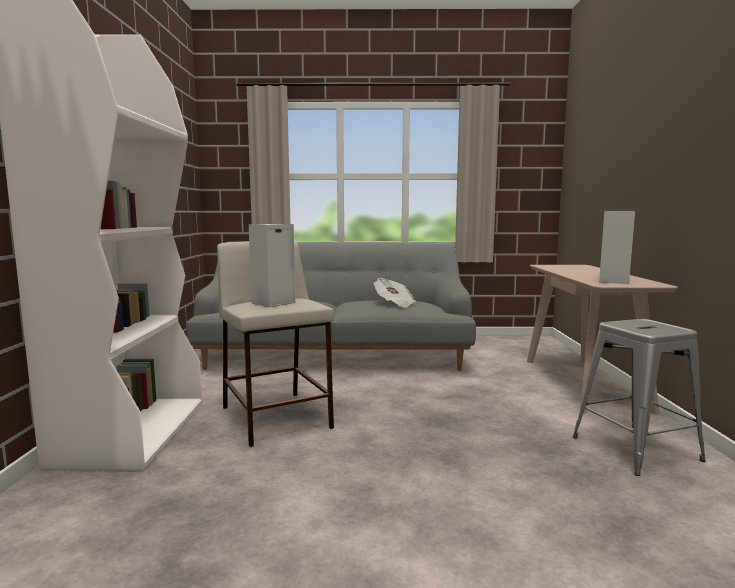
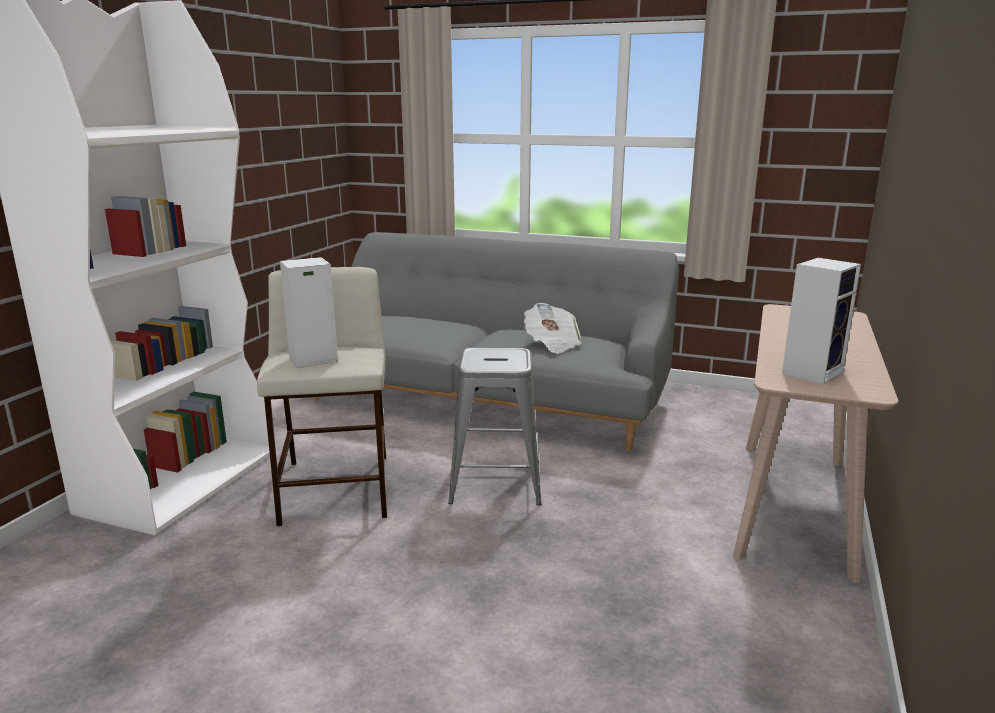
camera: 20 degrees right, 10 degrees up
grey stool [573,319,706,476] -> grey stool moved to [448,348,542,505]

